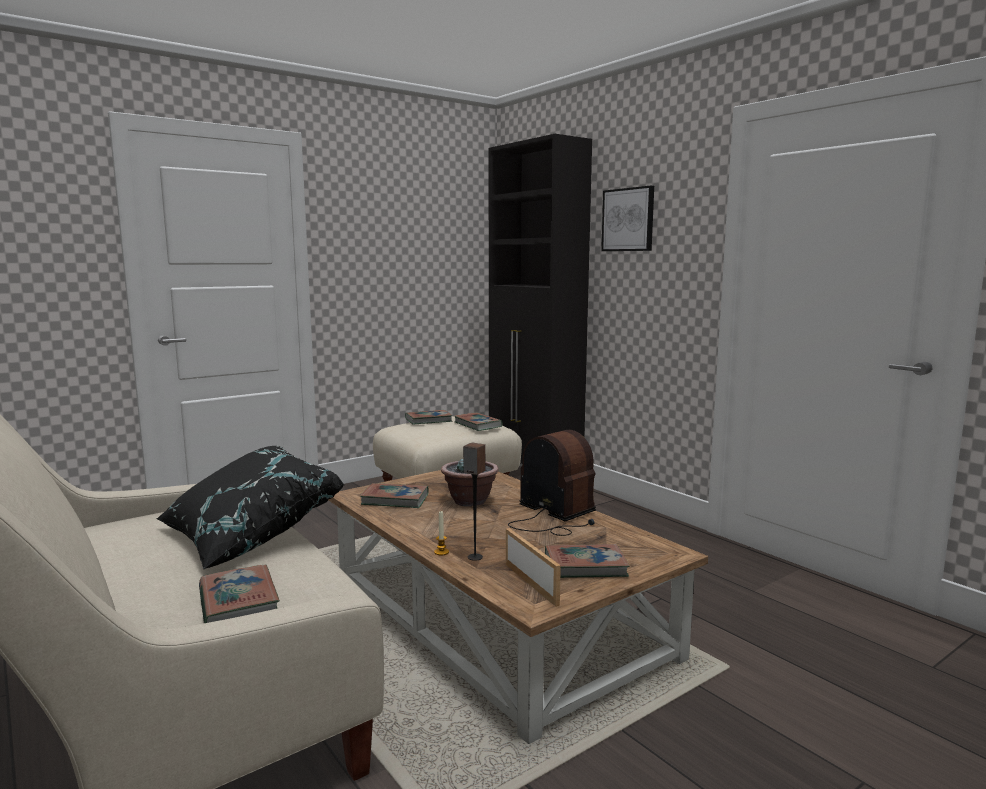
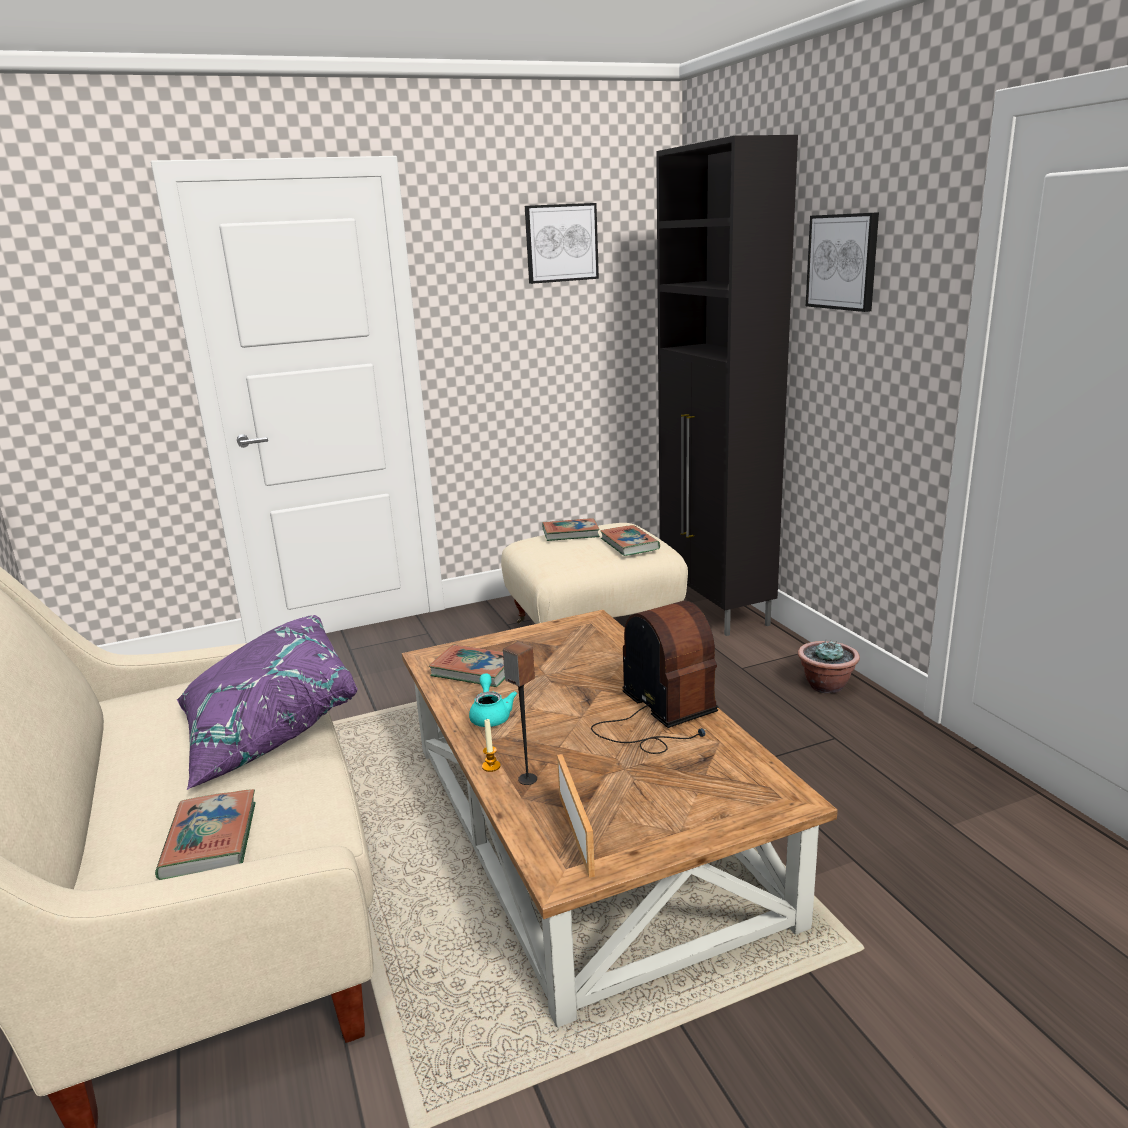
camera: 15 degrees right, 10 degrees up
black pillow [156,446,344,569] -> purple pillow [177,615,358,790]
potted plant [441,459,499,507] -> potted plant moved to [798,640,860,694]
book [545,544,629,578] -> none
none -> turquoise teapot [469,674,517,727]
none -> picture [525,203,599,284]

